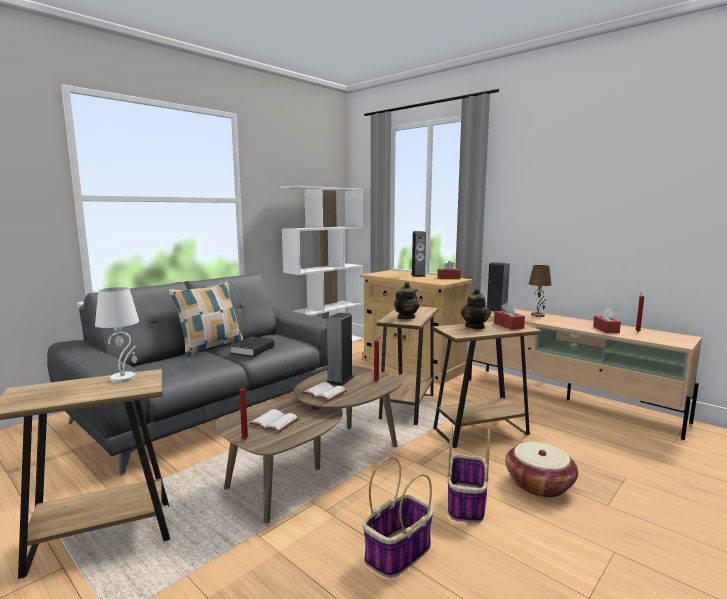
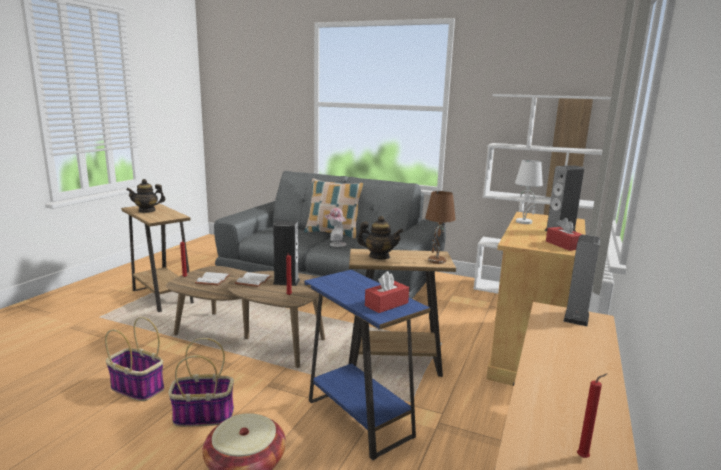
camera: 70 degrees right, 5 degrees up
white table lamp [95,287,139,383] -> white table lamp moved to [515,160,543,224]
black book [230,336,274,357] -> hat [324,208,346,247]
brown side table [432,321,542,448] -> blue side table [304,270,430,460]
teapot [461,288,491,329] -> teapot moved to [126,179,165,213]
brown table lamp [529,265,551,317] -> brown table lamp moved to [425,191,456,264]
red tissue box [593,308,621,333] -> none

